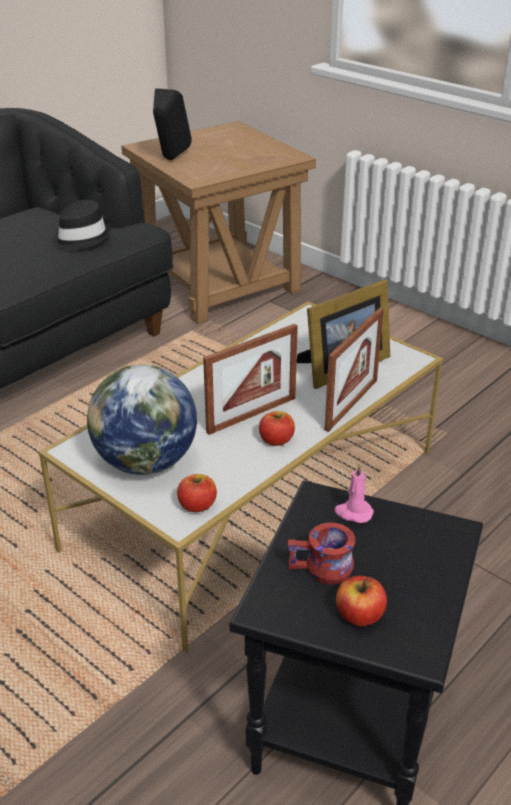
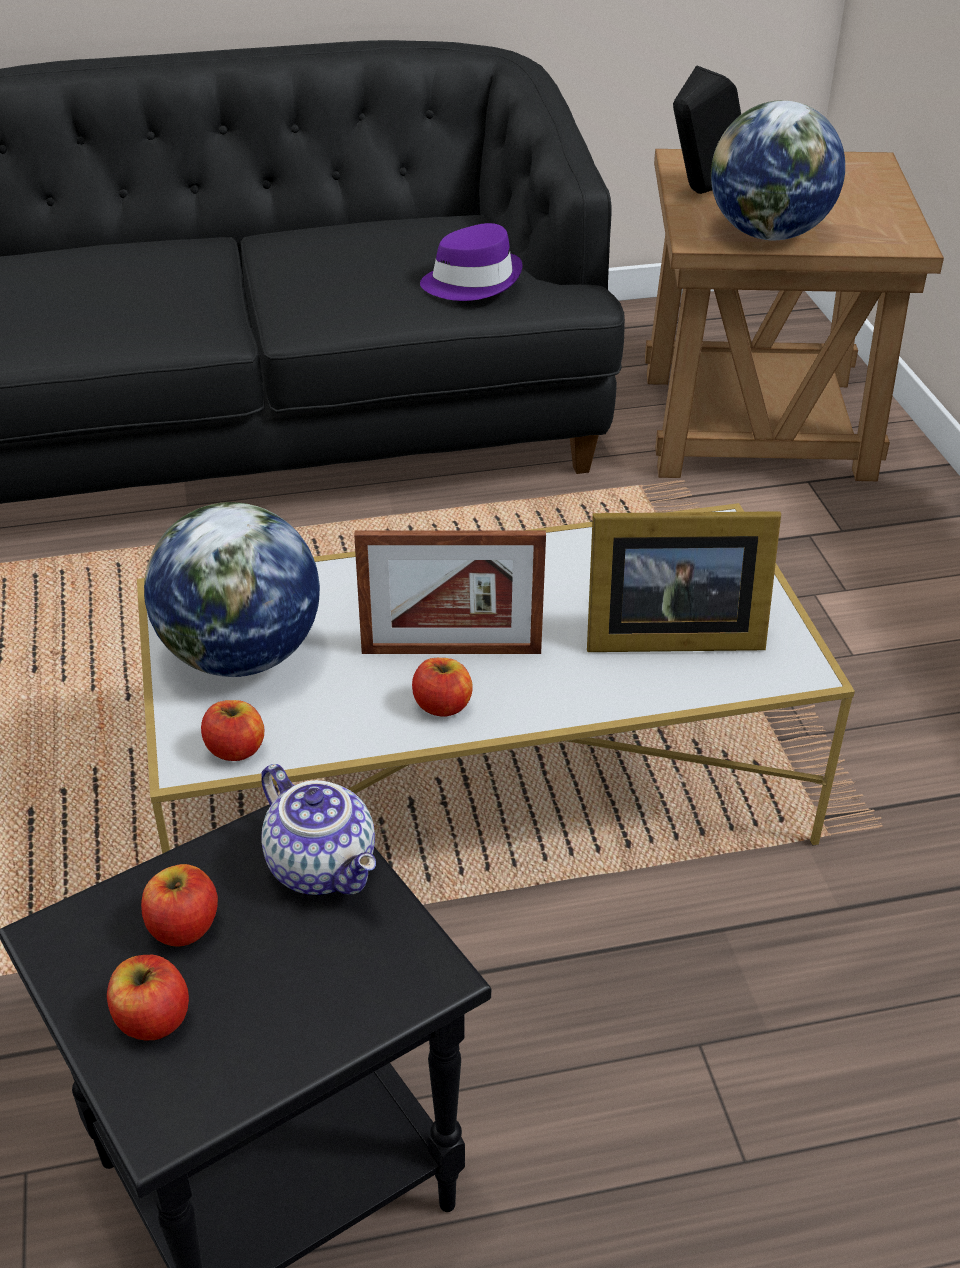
camera: 35 degrees right, 5 degrees up
black hat [51,200,112,250] -> purple hat [420,223,523,301]
red mug [288,523,355,585] -> apple [141,864,218,947]
picture frame [325,308,384,432] -> none
pink candle [334,464,374,523] -> teapot [261,764,376,895]
none -> globe [711,100,845,240]

